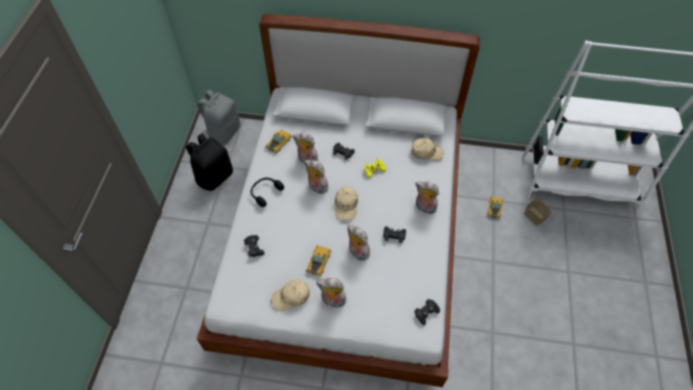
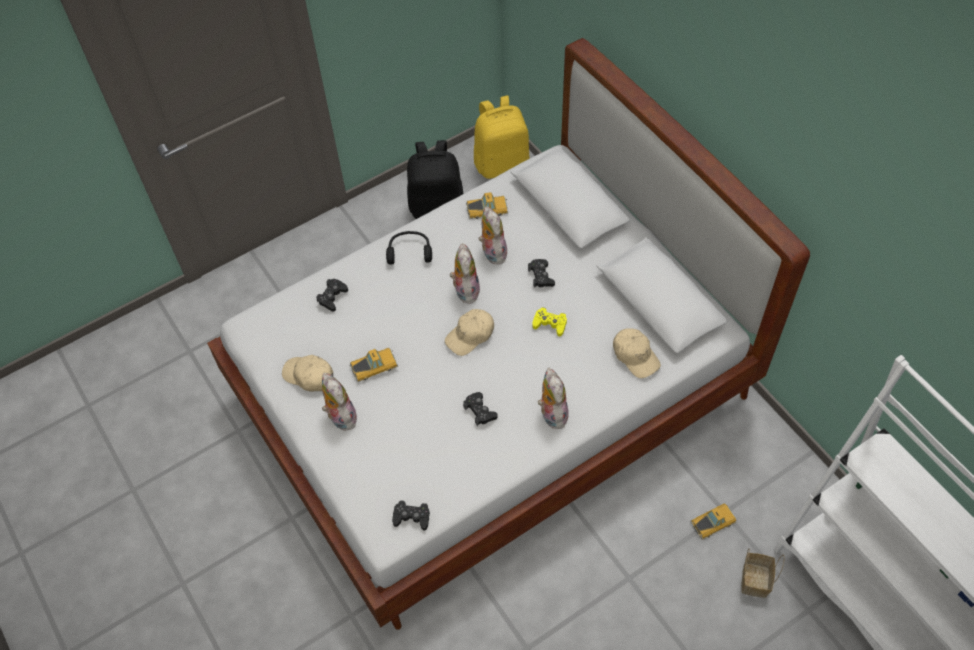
camera: 50 degrees right, 0 degrees up
grey backpack [197,90,240,145] -> yellow backpack [474,96,530,179]
plush toy [347,225,370,261] -> none

